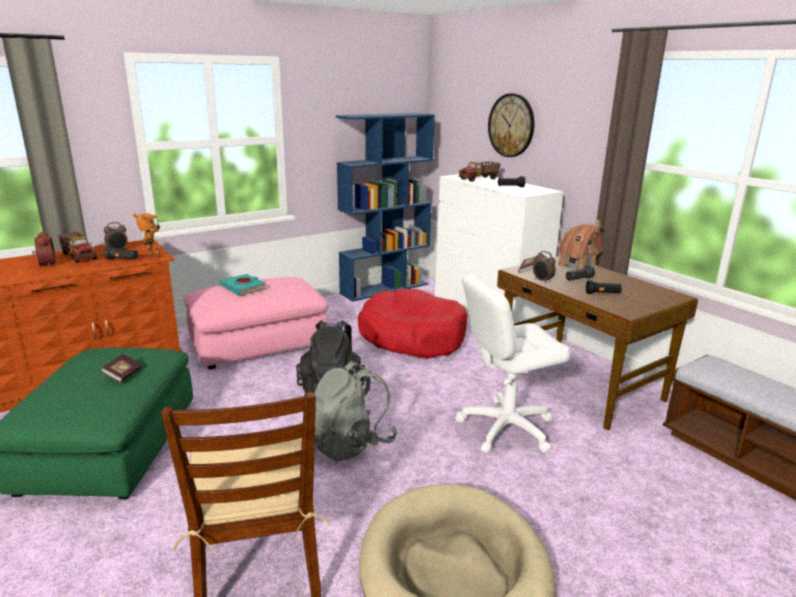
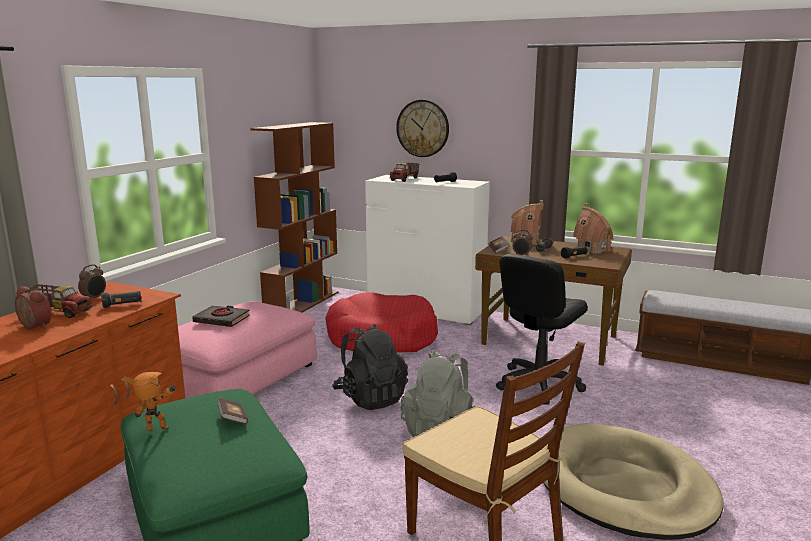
camera: 30 degrees left, 5 degrees down
toy robot [133,213,161,257] -> toy robot moved to [122,372,177,431]
turquoise book [220,274,266,296] -> black book [192,305,250,327]
blue bookcase [336,113,435,302] -> brown bookcase [250,122,339,313]
white office chair [455,276,571,453] -> black office chair [496,253,588,405]
none -> toy house [573,203,614,254]

